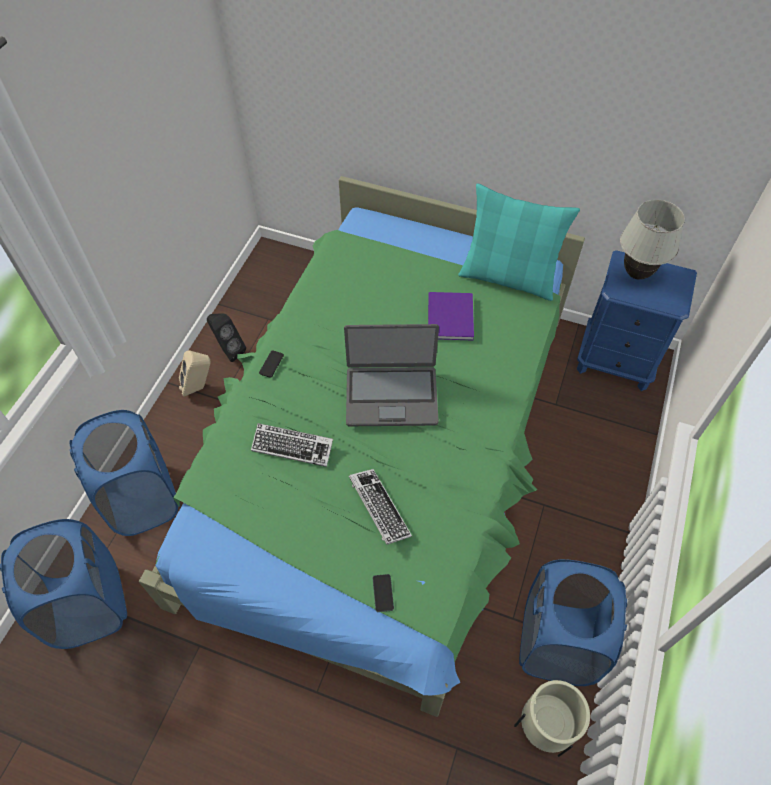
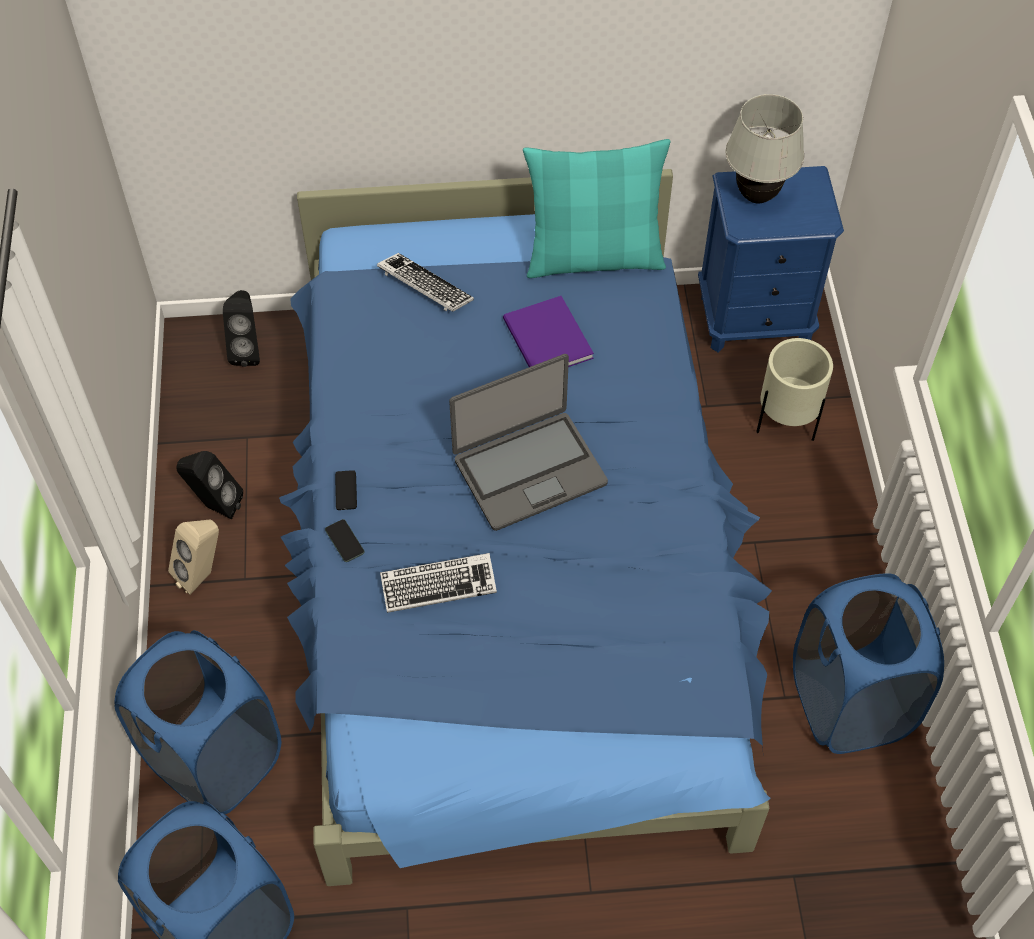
camera: 25 degrees left, 0 degrees up
green bed [139,176,585,717] -> blue bed [279,169,772,886]
keyboard [349,469,412,545] -> keyboard moved to [377,253,474,312]
phone [373,574,394,612] -> phone moved to [325,519,365,562]
beige planter [514,680,590,757] -> beige planter moved to [756,338,833,441]
none -> black speaker [223,290,260,367]

